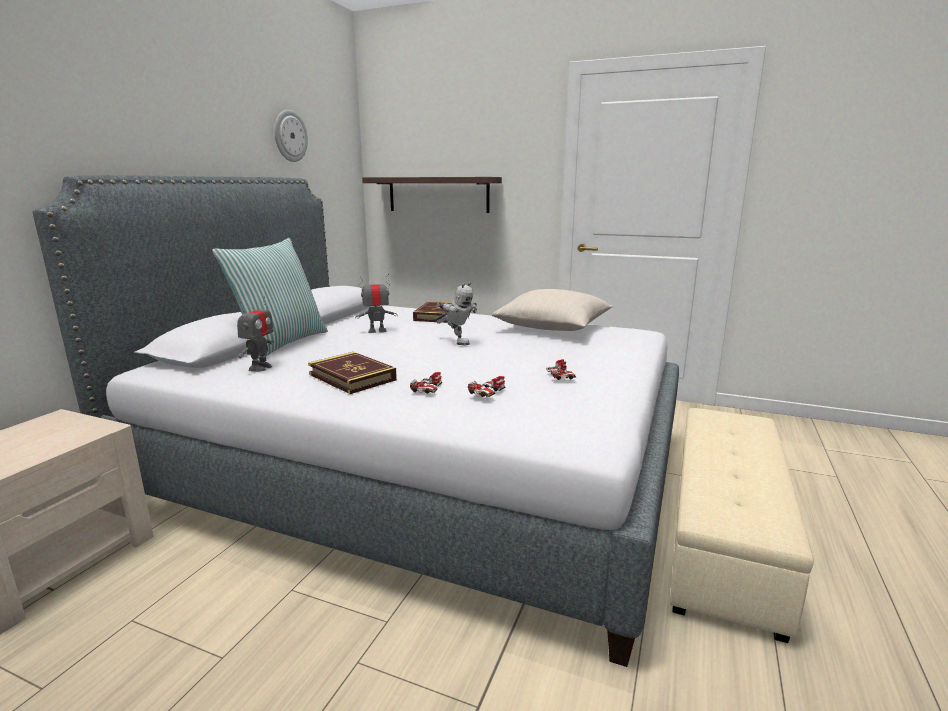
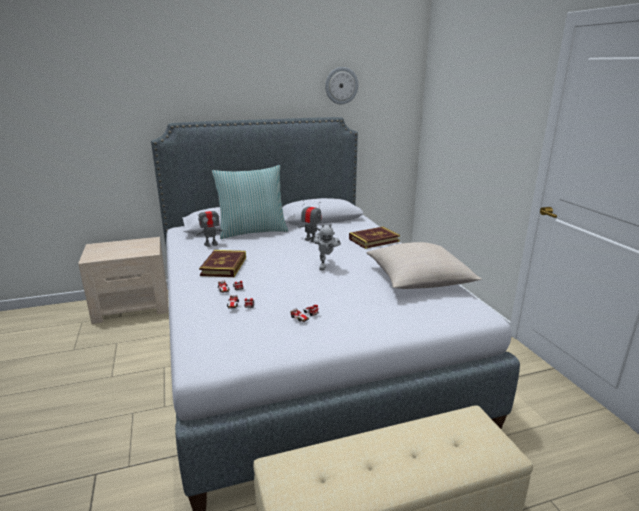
camera: 50 degrees right, 5 degrees up
shelf [362,177,502,213] -> none

